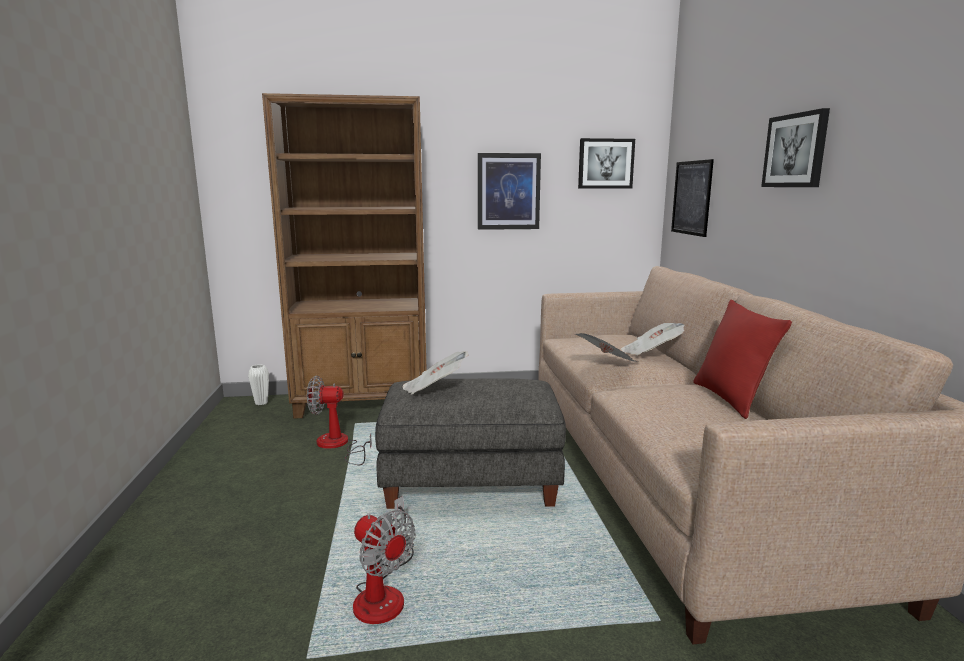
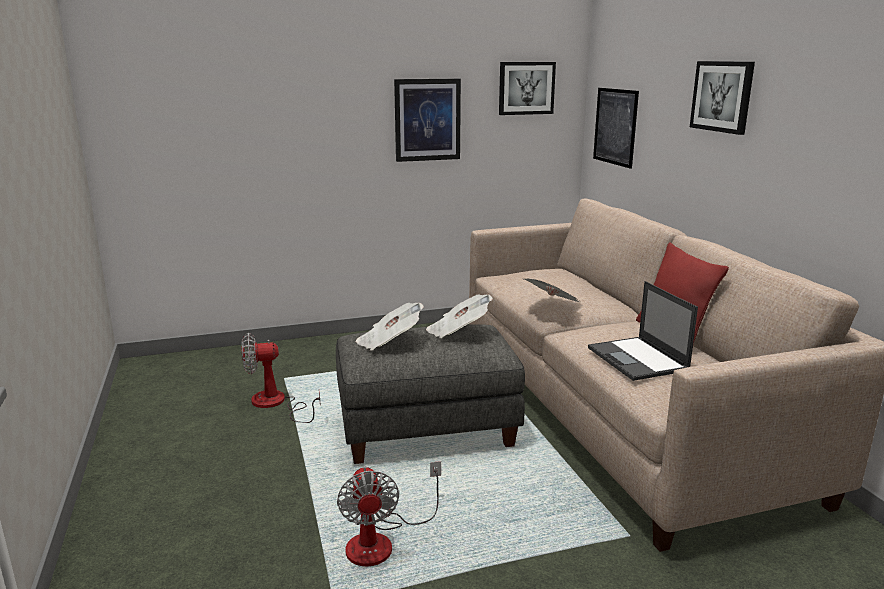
camera: 10 degrees left, 5 degrees up
white vase [248,364,269,405] -> none
brown bookcase [262,93,427,419] -> none
fan [353,496,415,624] -> fan turned 45 degrees clockwise [337,461,441,566]
newspaper [621,323,684,355] -> newspaper moved to [426,294,493,338]
none -> laptop [588,281,698,381]

